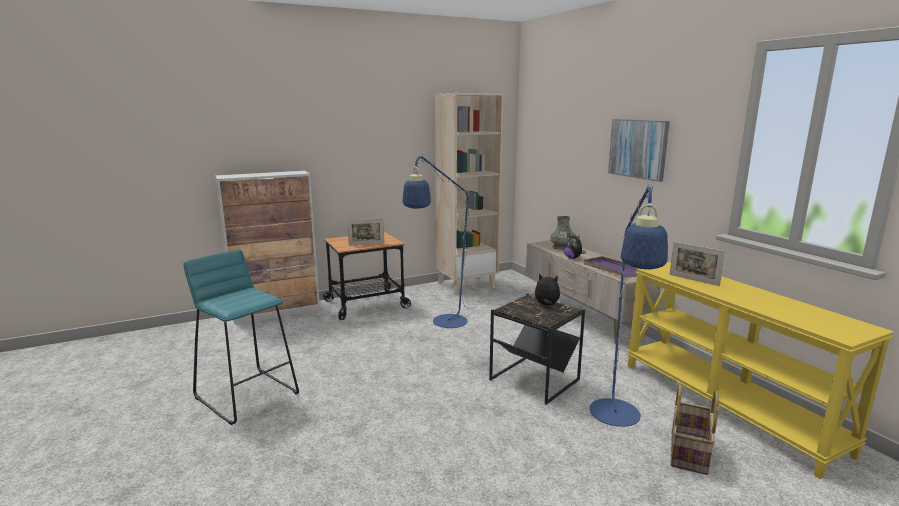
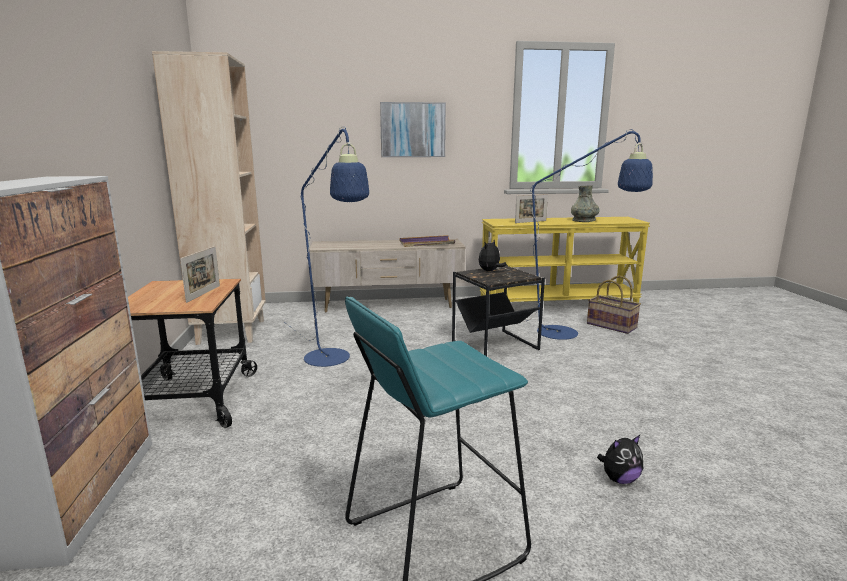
camera: 70 degrees left, 0 degrees up
grey vase [550,216,576,250] -> grey vase moved to [571,185,600,222]
plush toy [563,233,586,259] -> plush toy moved to [597,435,643,484]

